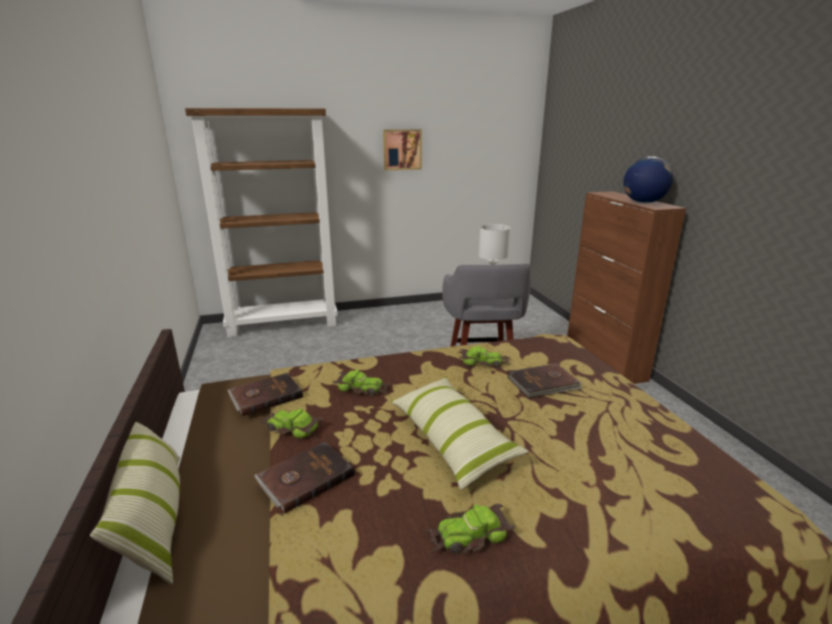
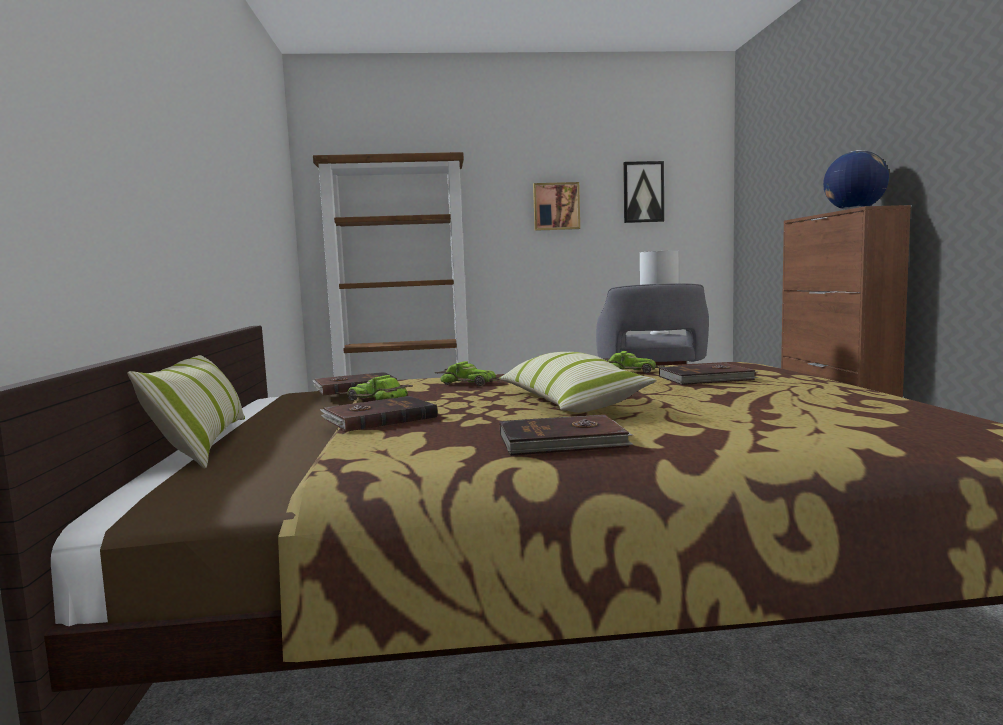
camera: 10 degrees right, 15 degrees down
toy car [423,504,515,554] -> brown book [500,414,633,456]
none -> picture [623,161,664,223]

